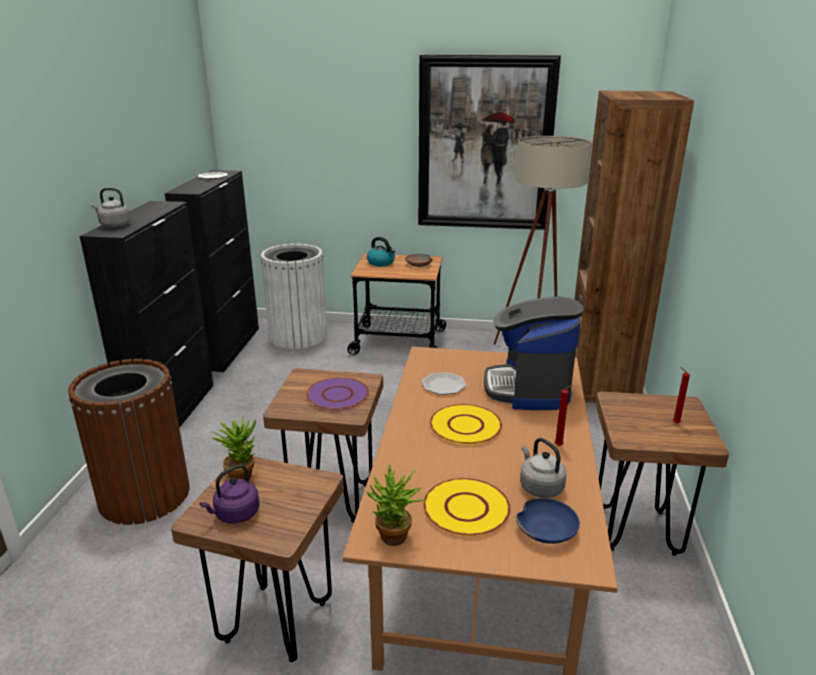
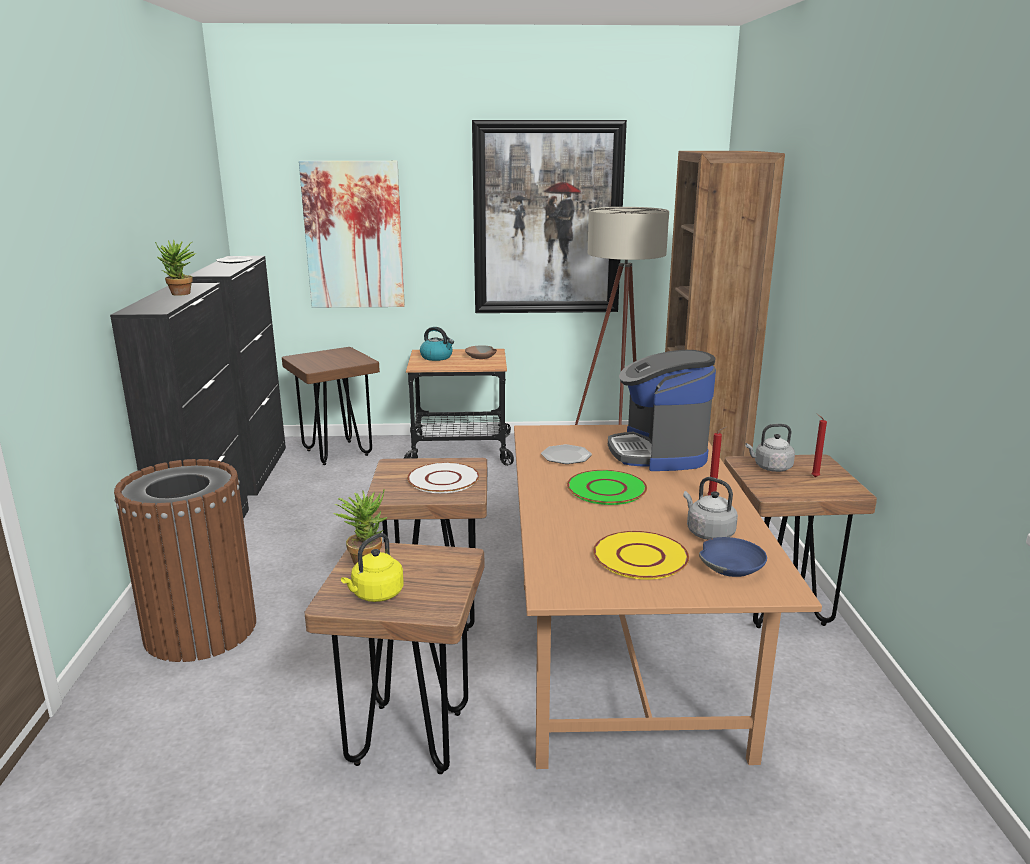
camera: 10 degrees left, 5 degrees down
grey kettle [91,188,131,227] -> grey kettle moved to [745,424,795,472]
purple kettle [199,464,260,523] -> yellow kettle [341,533,404,602]
white trash can [261,244,327,349] -> brown stool [282,347,380,465]
purple plate [306,377,369,410] -> white plate [407,462,479,493]
potted plant [366,463,423,546] -> potted plant moved to [155,240,196,296]
yellow plate [430,404,502,445] -> green plate [567,470,647,505]
none -> picture [299,161,405,308]

